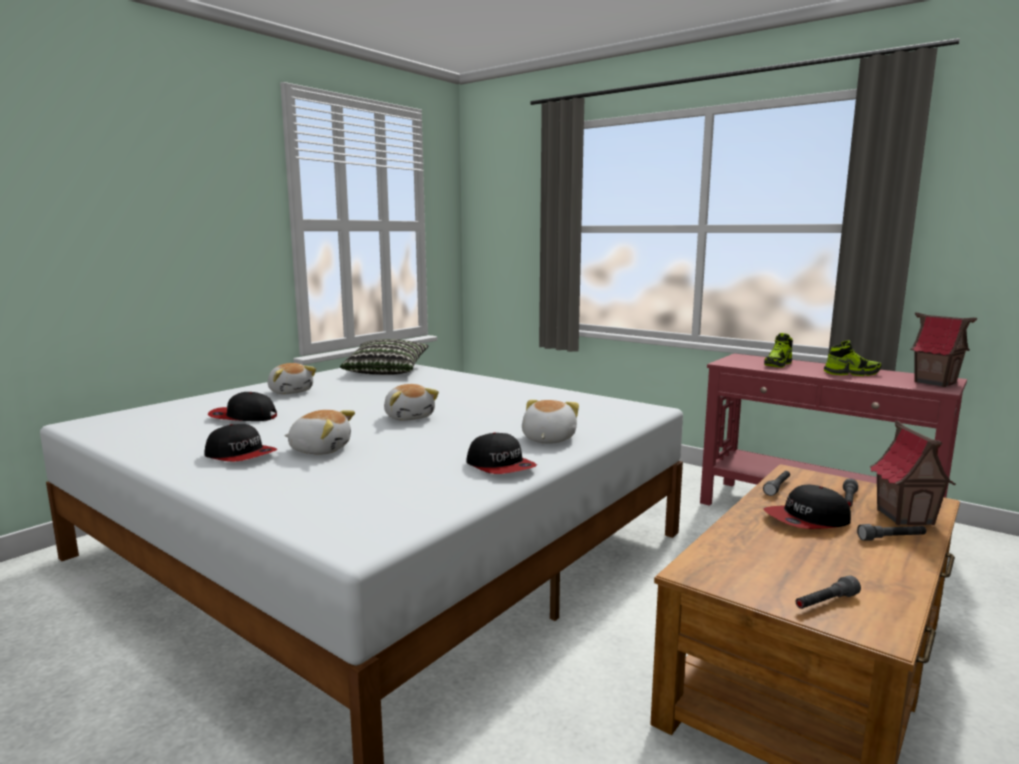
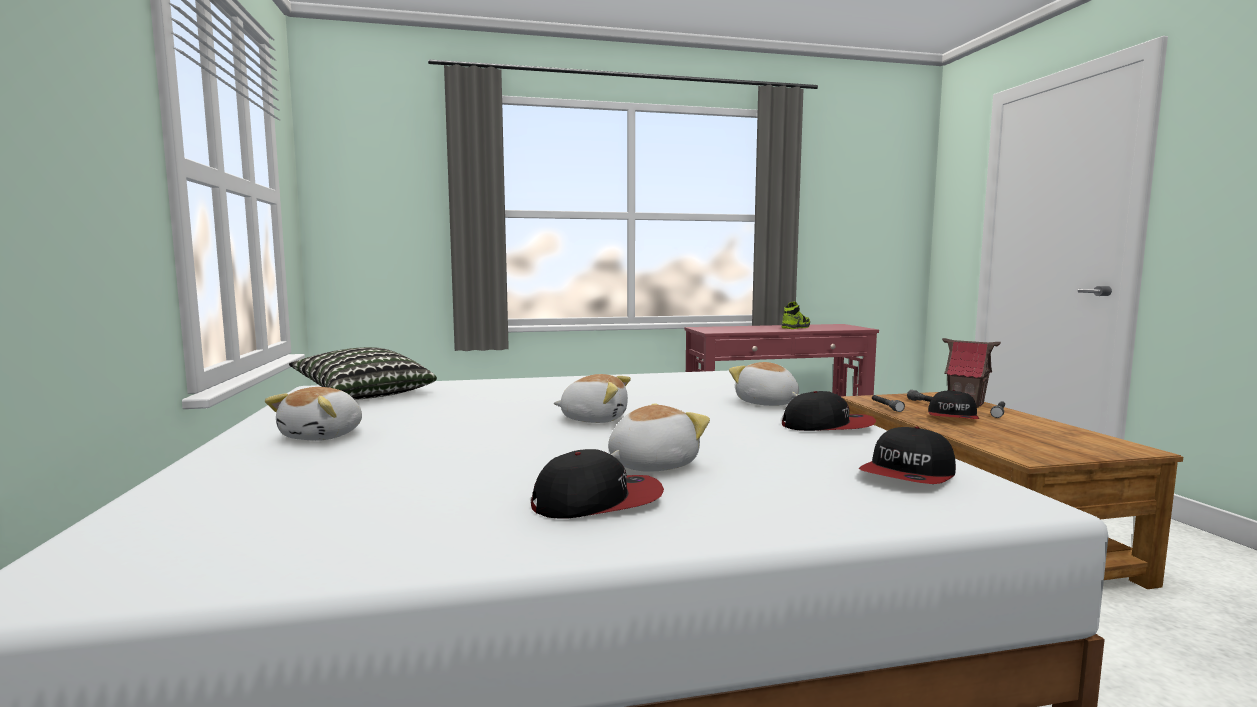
camera: 50 degrees left, 5 degrees down
cap [208,392,277,421] -> cap moved to [859,426,956,484]
plush toy [268,363,316,394] -> plush toy turned 105 degrees clockwise [265,387,362,441]
shoe [764,333,793,368] -> none
grey flashlight [796,575,861,609] -> none
toy house [911,313,977,387] -> none

